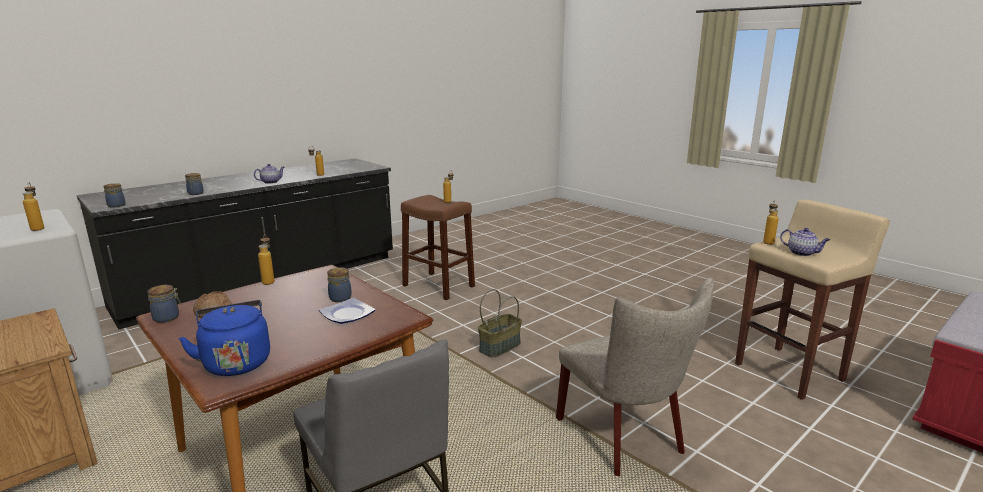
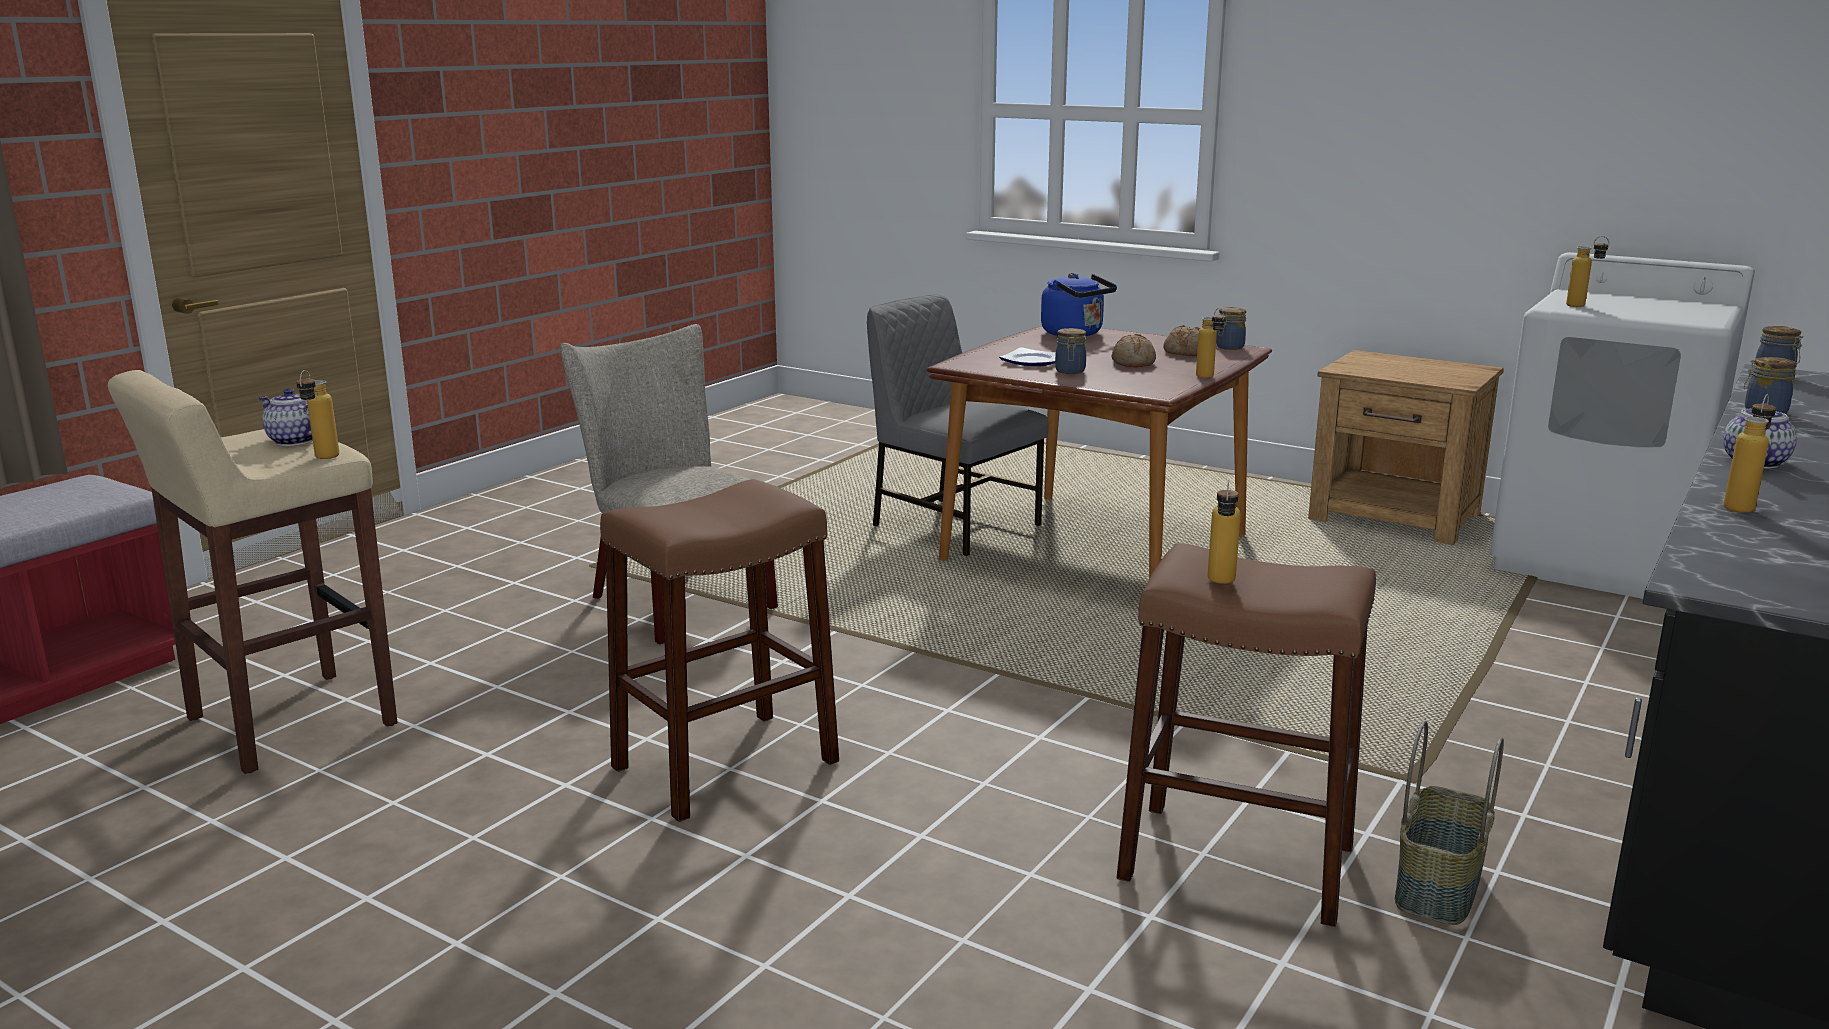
camera: 165 degrees right, 0 degrees up
basket [478,289,522,358] -> basket moved to [1395,721,1504,925]
none -> brown stool [600,479,839,822]
none -> bread [1111,334,1156,367]

